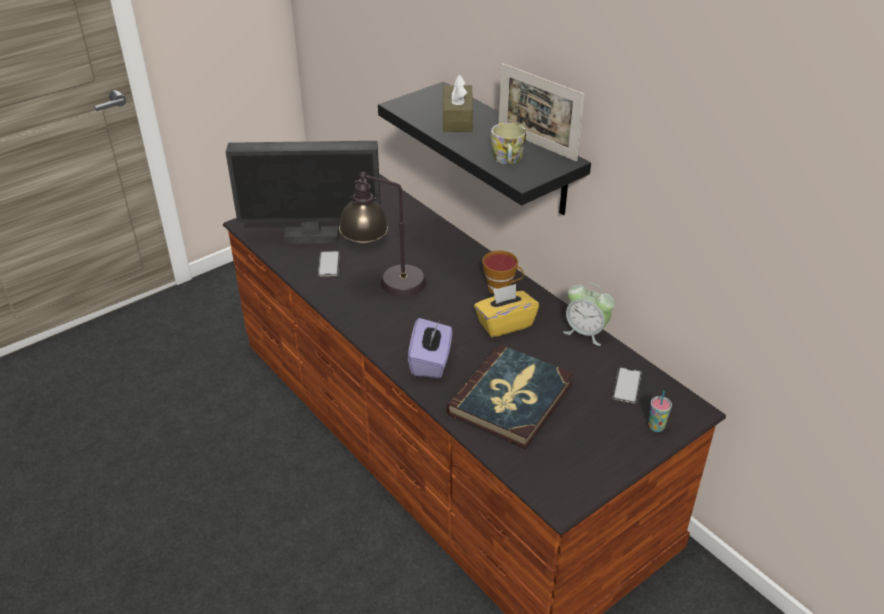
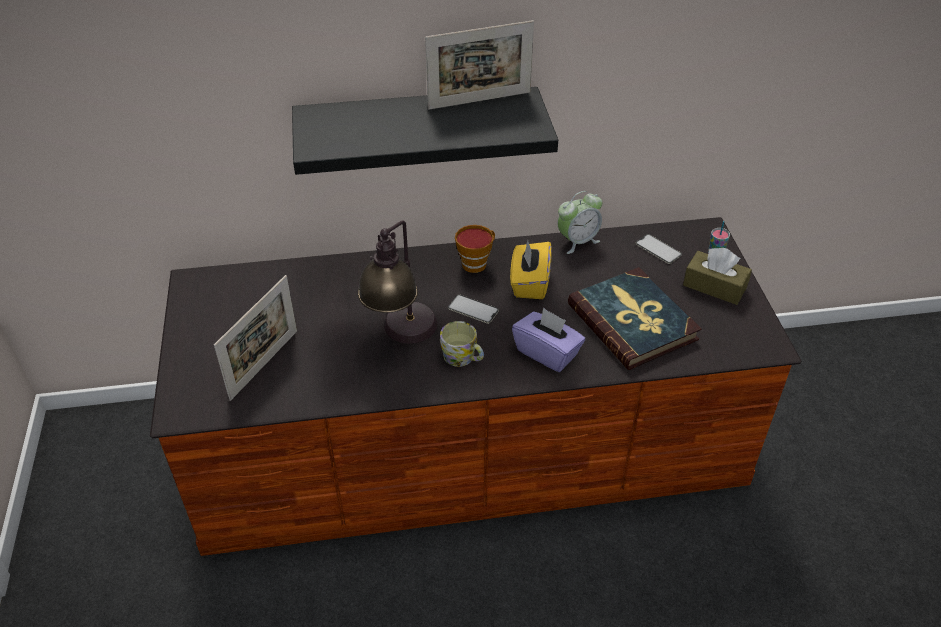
camera: 60 degrees left, 5 degrees up
monitor [226,141,381,244] -> picture frame [214,275,297,401]
phone [318,251,340,276] -> phone moved to [448,294,499,324]
brown tissue box [443,75,473,132] -> brown tissue box moved to [683,248,752,305]
mug [491,122,526,164] -> mug moved to [440,321,484,367]

